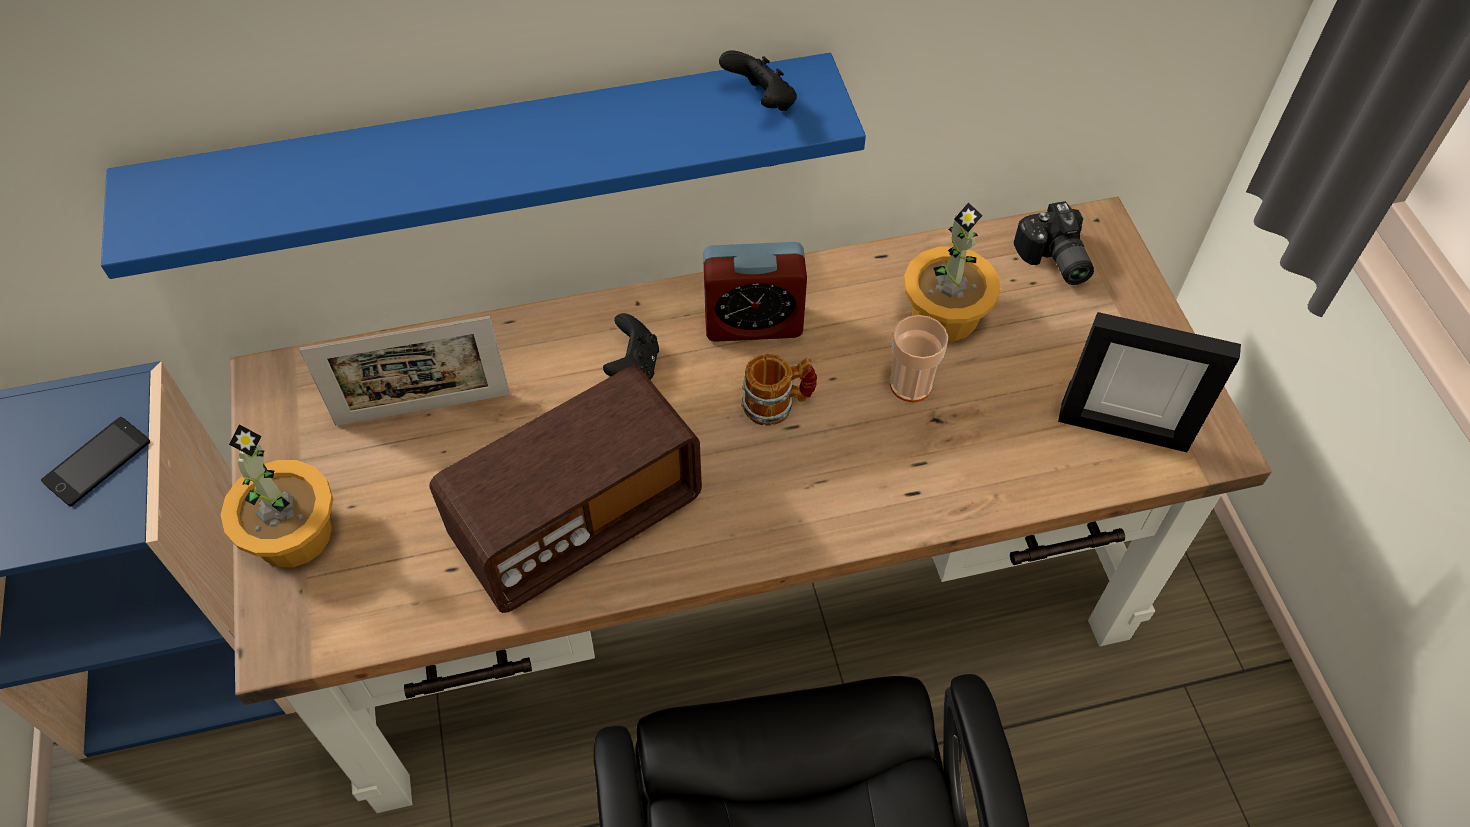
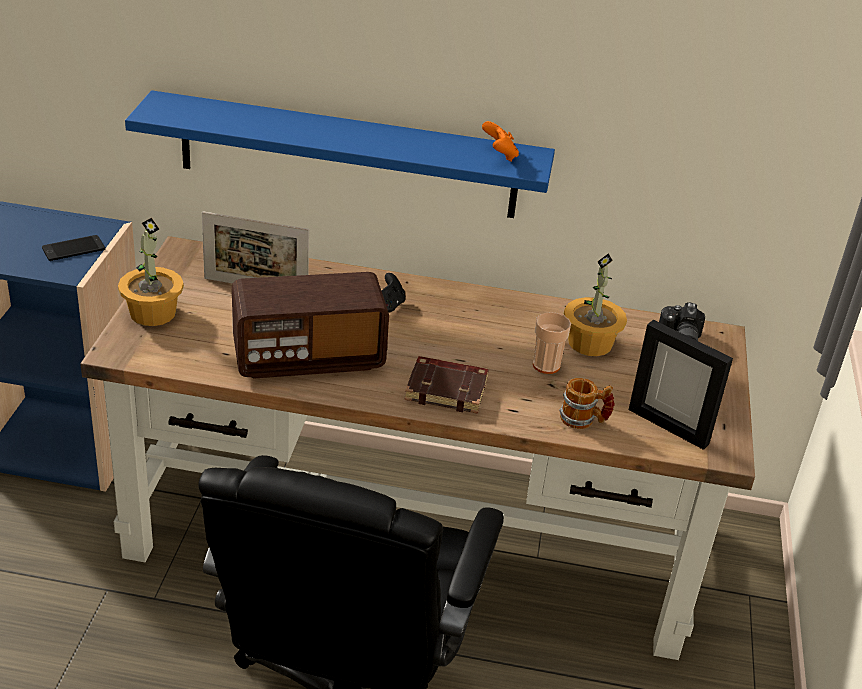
camera: 20 degrees right, 20 degrees down
alarm clock [703,242,807,342] -> none
black game controller [719,50,797,111] -> orange game controller [482,121,519,162]
mug [741,354,817,426] -> mug moved to [559,378,615,429]
none -> brown book [405,356,489,414]

